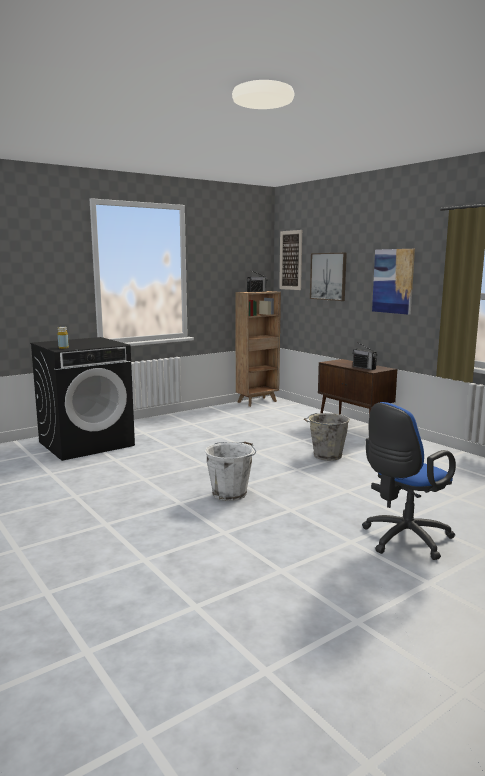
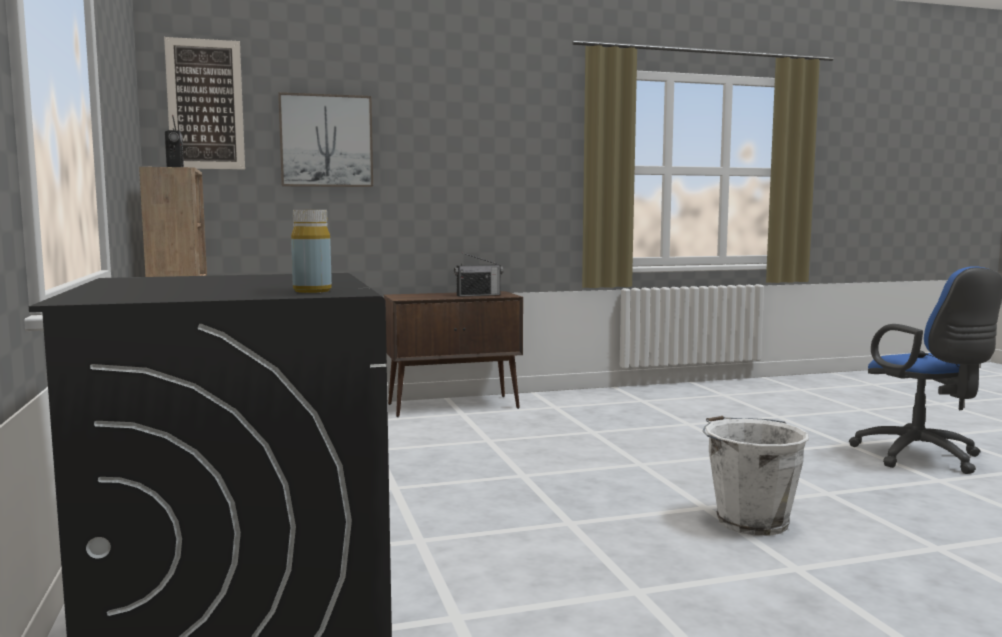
camera: 70 degrees left, 5 degrees down
grey bucket [304,413,350,461] -> none
picture [372,249,415,315] -> none

